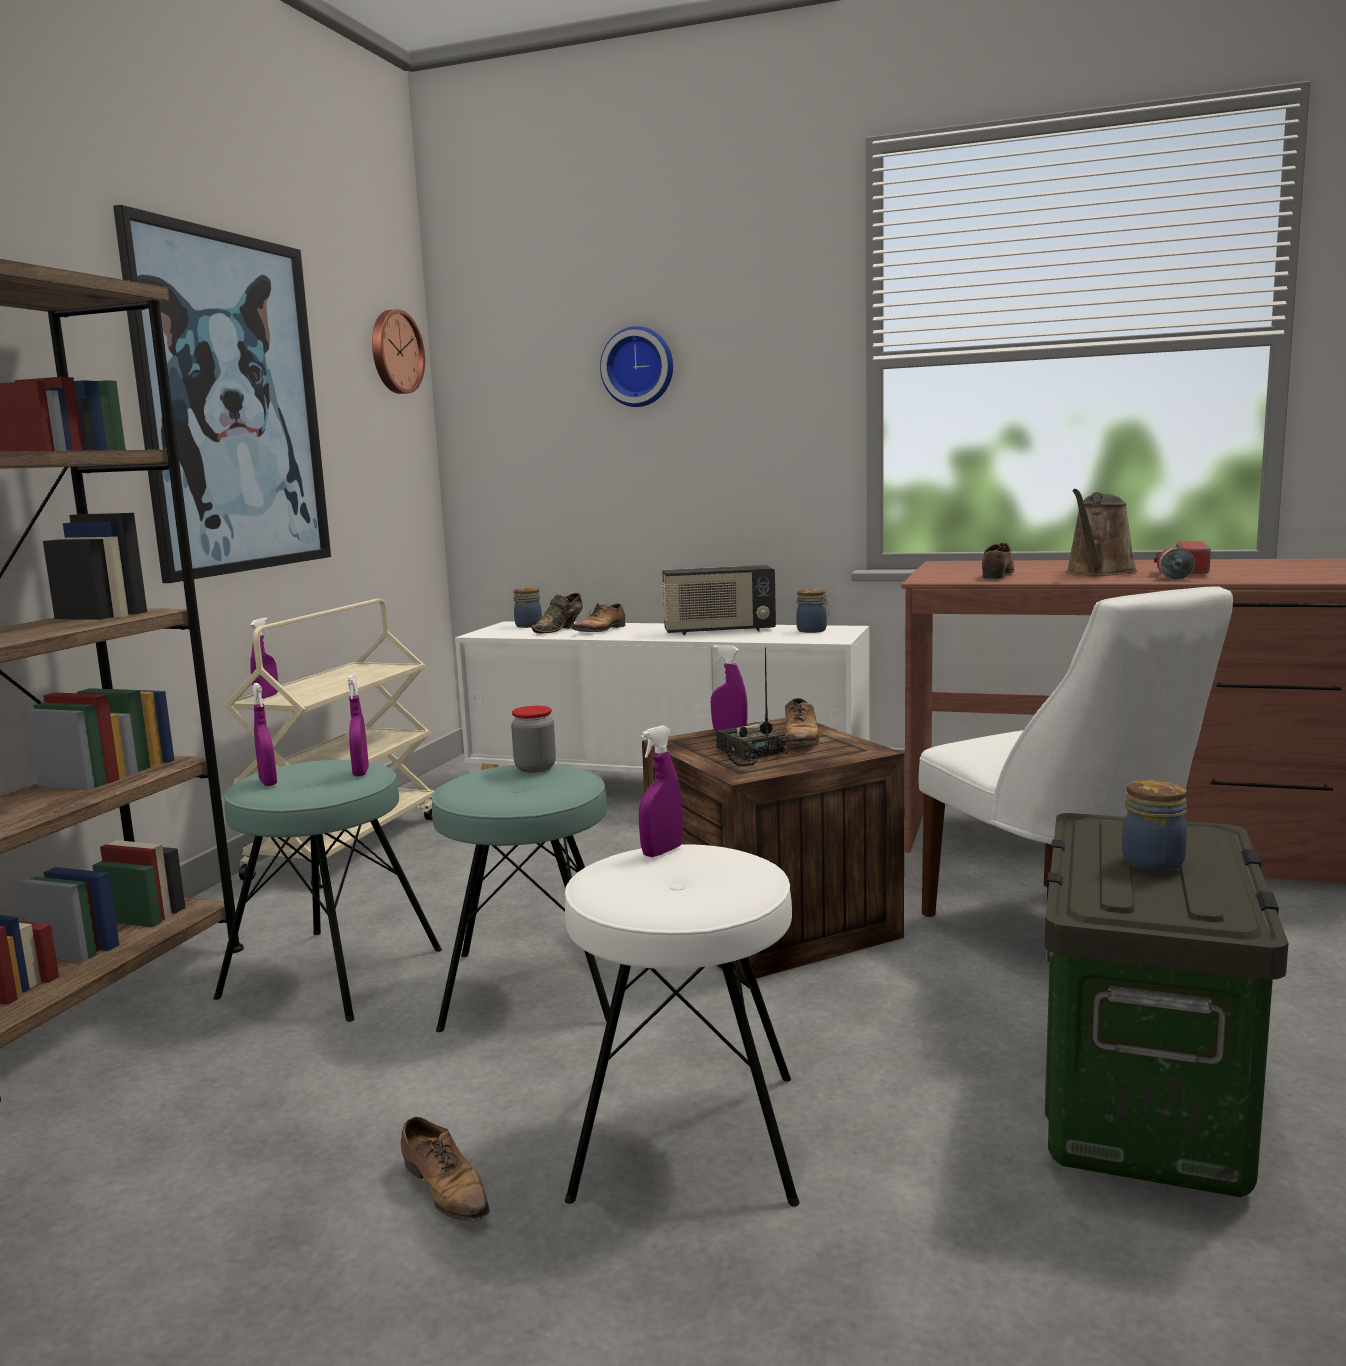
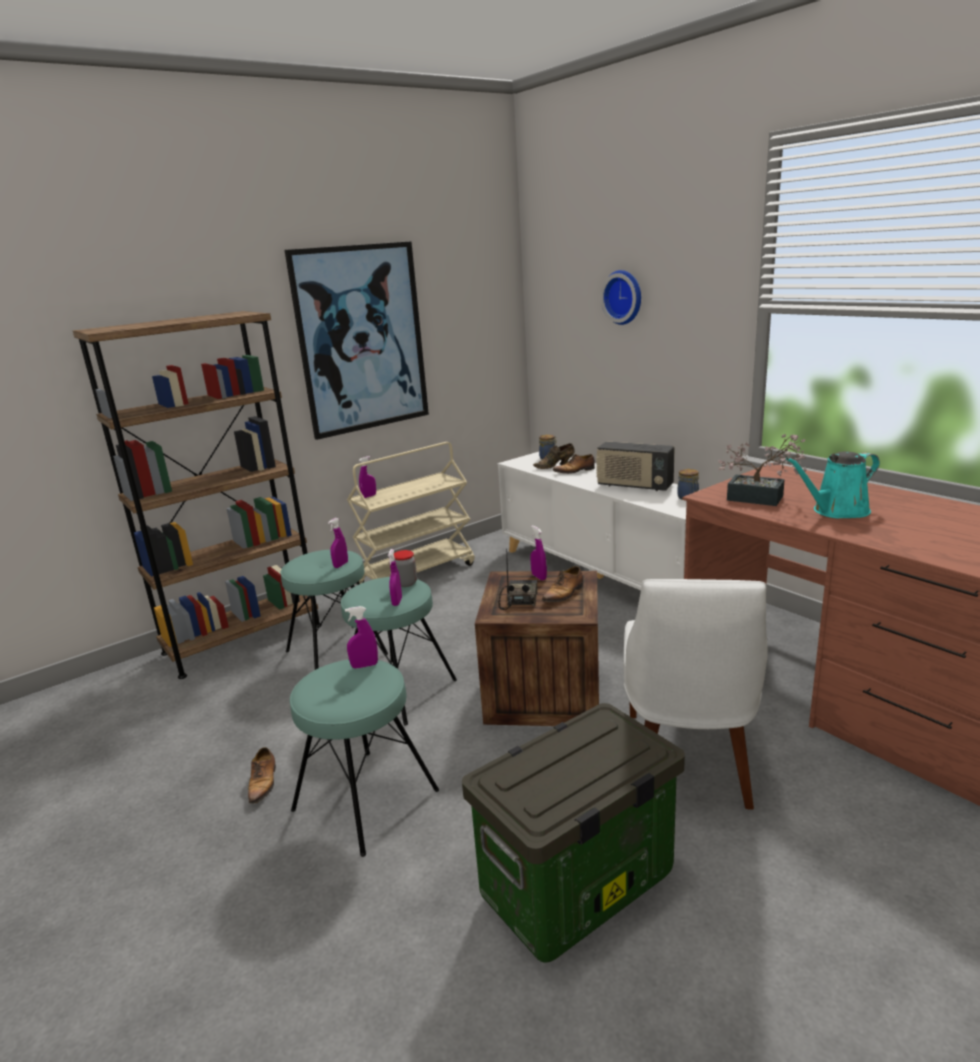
camera: 35 degrees right, 10 degrees up
purple spray bottle [253,683,277,786] -> purple spray bottle moved to [388,549,402,606]
wall clock [372,309,425,394] -> none
white stool [565,844,799,1207] -> turquoise stool [290,660,439,857]
shoe [982,543,1014,579] -> potted plant [718,434,806,506]
brown watering can [1065,489,1138,576] -> turquoise watering can [786,451,880,519]
jar [1122,780,1187,871] -> none
flashlight [1154,541,1211,580] -> none

